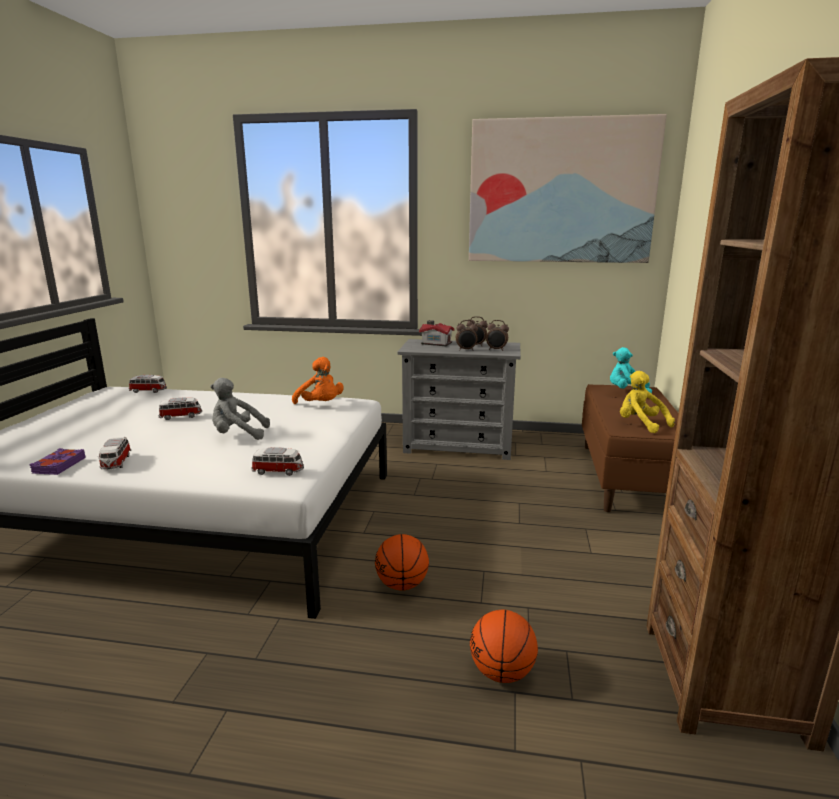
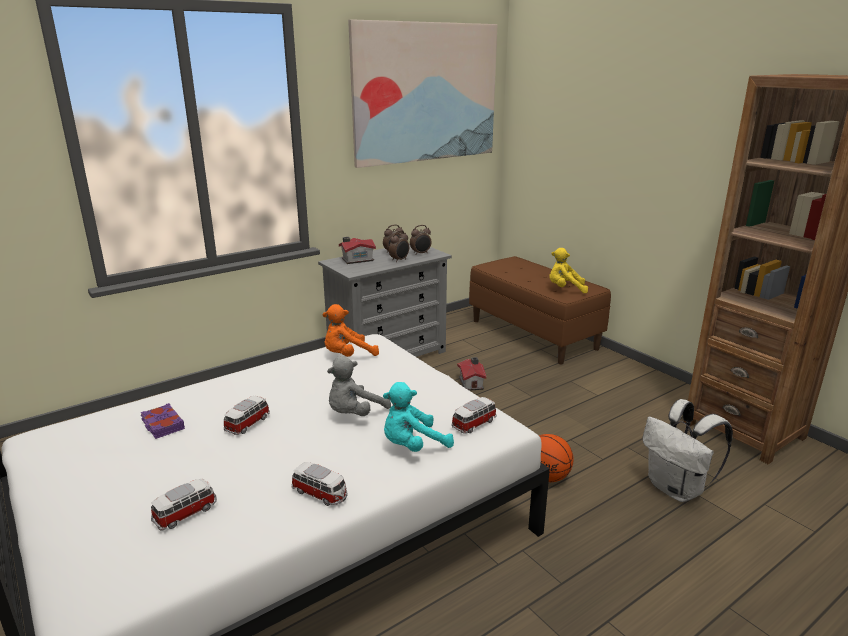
camera: 45 degrees left, 5 degrees up
purple book [29,448,86,475] -> purple book moved to [141,403,185,439]
toy car [129,375,167,393] -> toy car moved to [151,479,217,531]
orange plush toy [292,357,344,404] -> orange plush toy turned 150 degrees clockwise [323,304,379,357]
basketball [470,610,538,683] -> white backpack [643,399,733,502]
turquoise plush toy [610,347,652,394] -> turquoise plush toy moved to [383,382,454,452]
none -> toy house [457,357,487,391]

